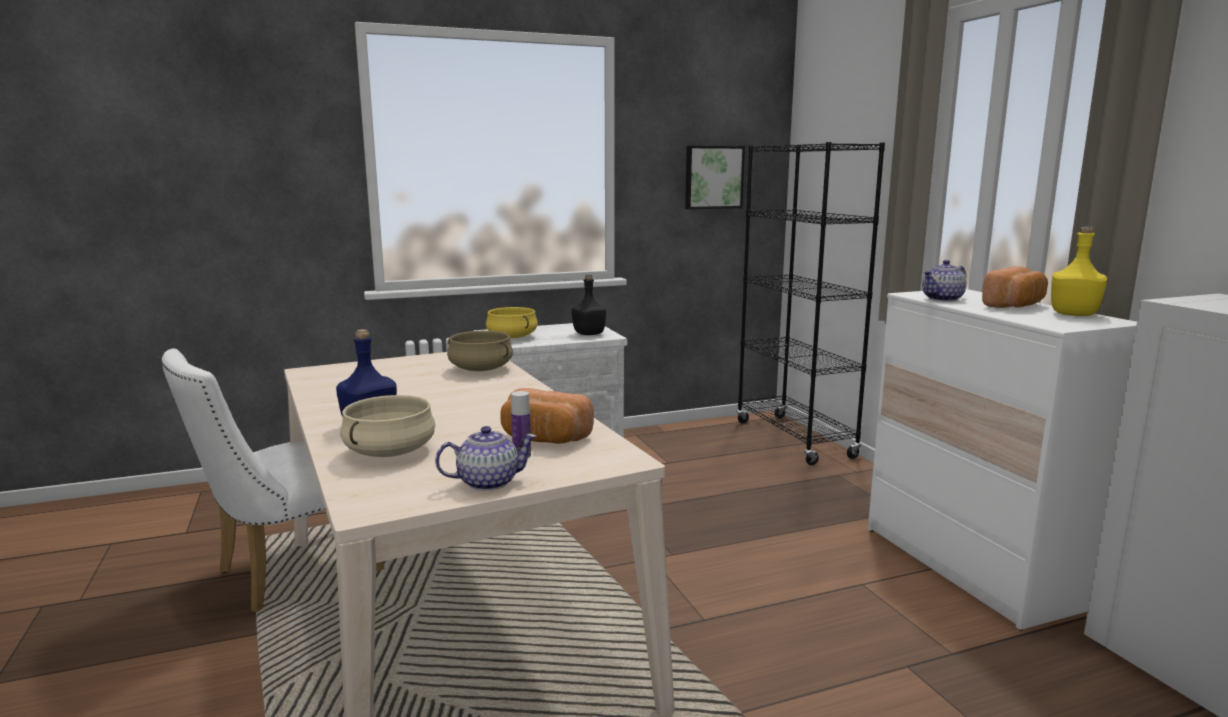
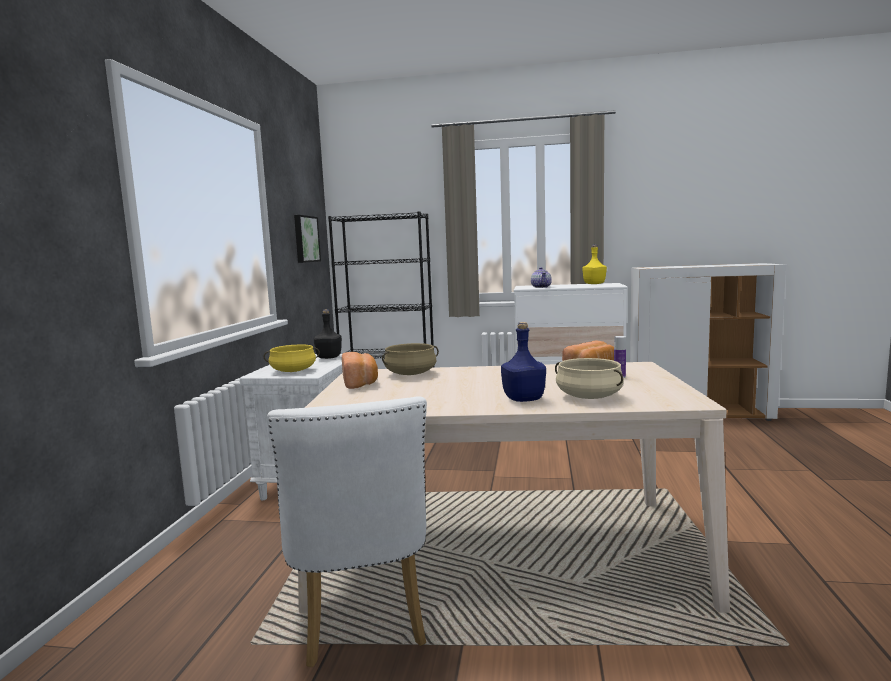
camera: 60 degrees left, 5 degrees down
teapot [435,426,537,491] -> none
bread [982,266,1048,308] -> bread moved to [342,352,378,389]

